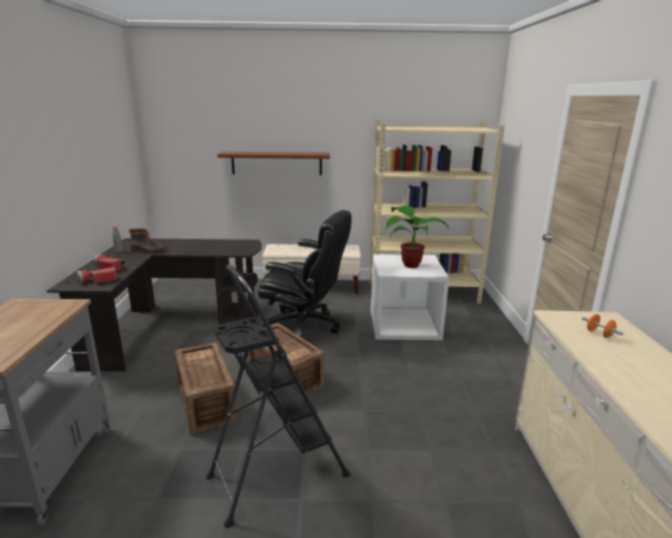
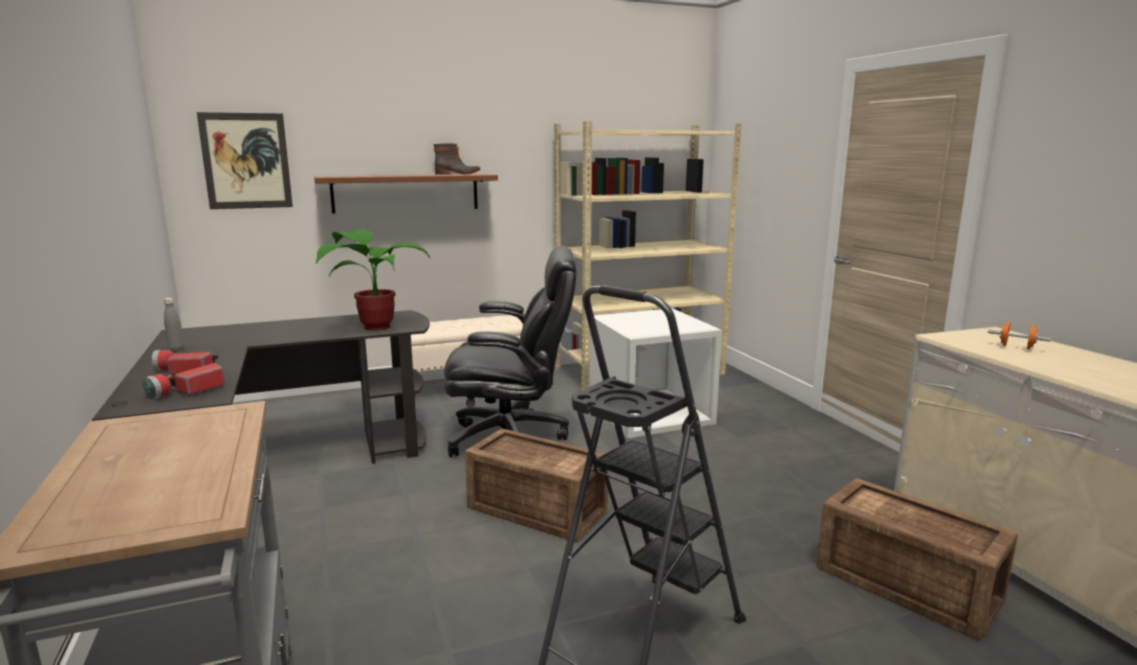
camera: 20 degrees left, 5 degrees down
boot [129,229,166,253] -> boot moved to [434,143,480,175]
crate [175,342,237,434] -> crate moved to [817,478,1018,640]
potted plant [386,206,449,268] -> potted plant moved to [316,229,430,331]
none -> picture [197,112,293,209]

